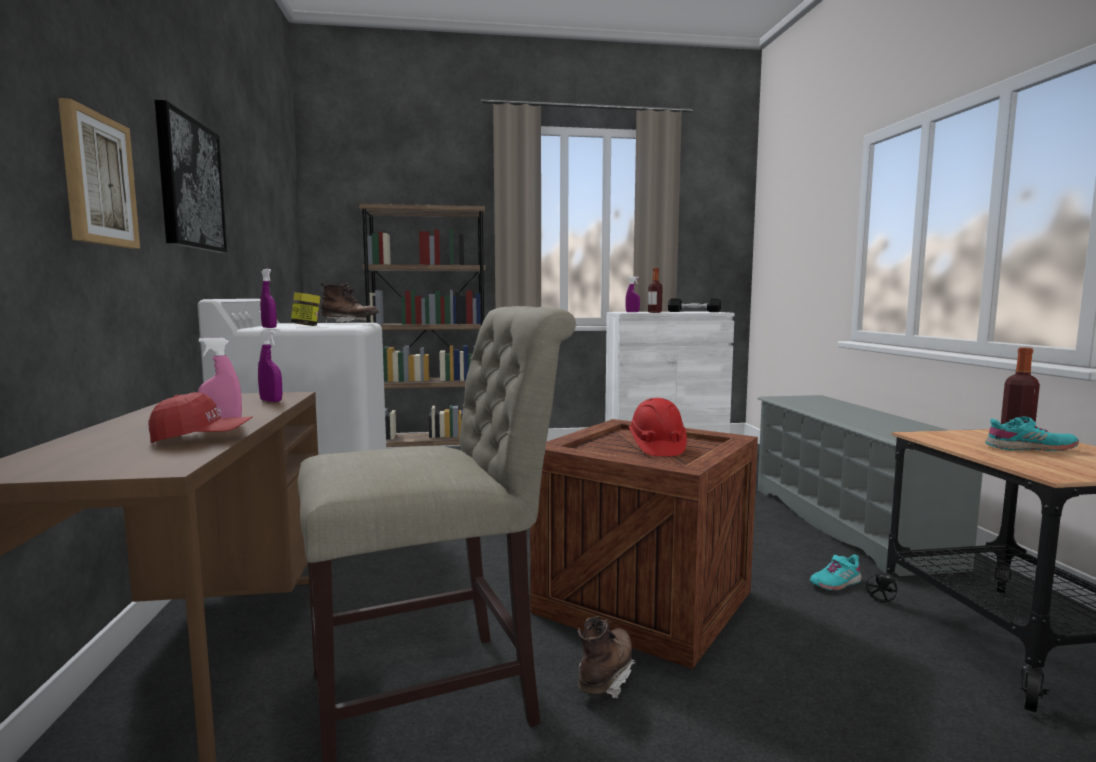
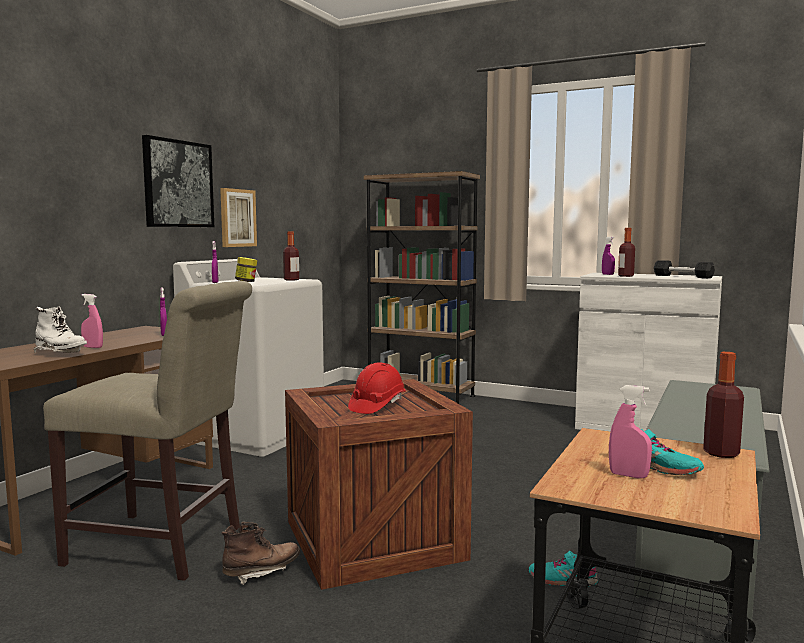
camera: 35 degrees right, 0 degrees up
picture [58,98,140,249] -> picture moved to [220,188,257,247]
red cap [148,392,253,444] -> white boot [34,307,87,353]
brown boot [321,283,379,323] -> bottle [283,232,299,281]
none -> pink spray bottle [609,385,652,478]

